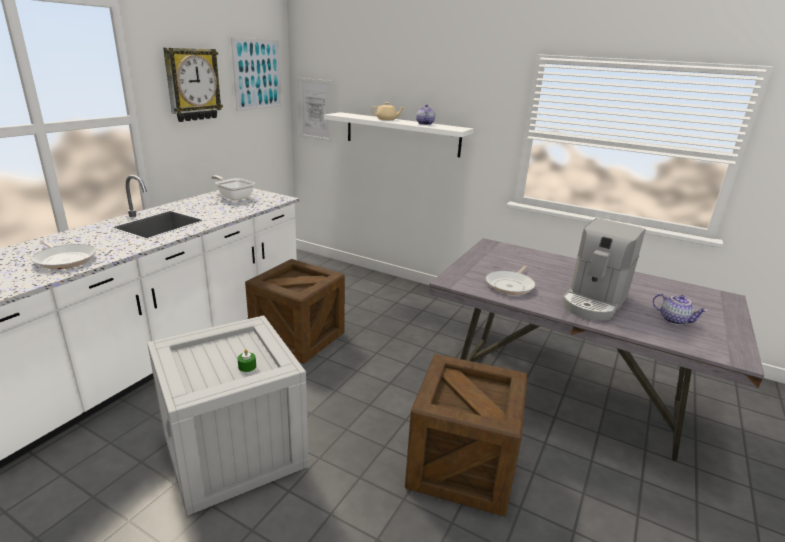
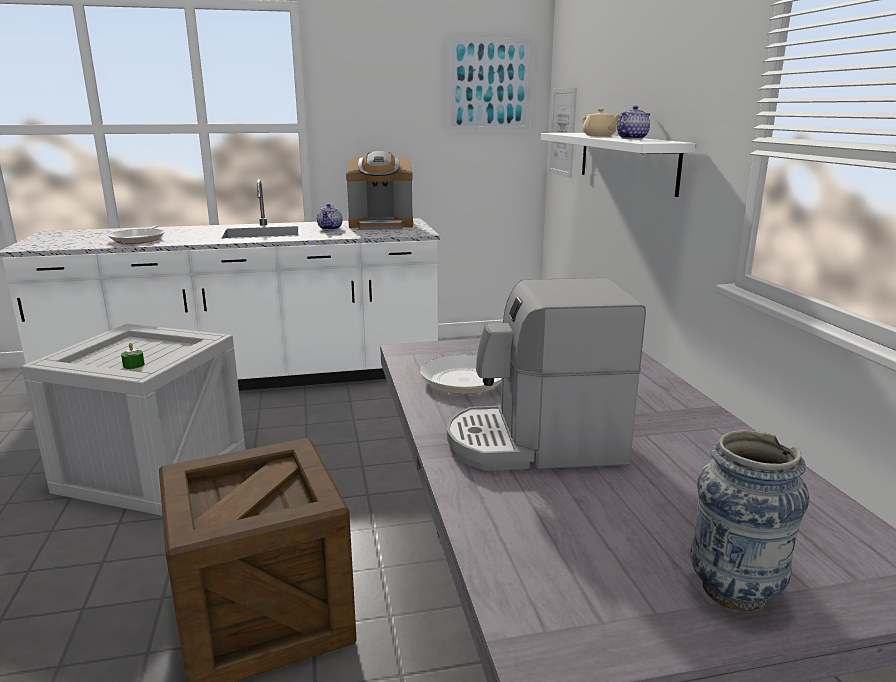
camera: 50 degrees right, 5 degrees down
wall clock [163,48,223,122] -> none
frying pan [211,175,255,201] -> coffee machine [346,151,413,230]
crate [245,259,345,364] -> none
teapot [653,293,707,325] -> teapot moved to [317,204,342,230]
none -> vase [691,430,809,611]

